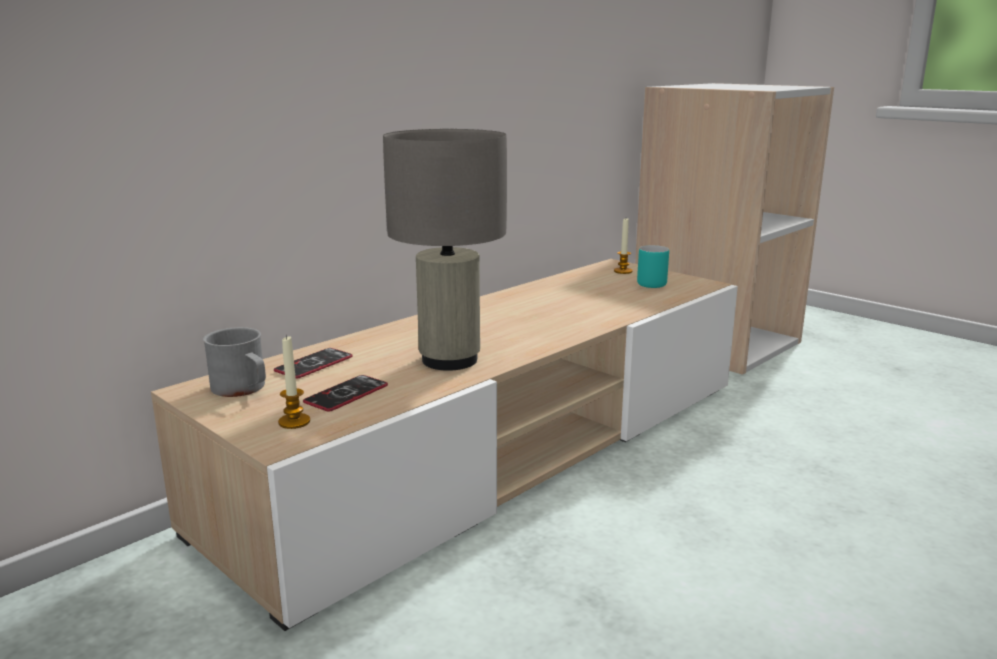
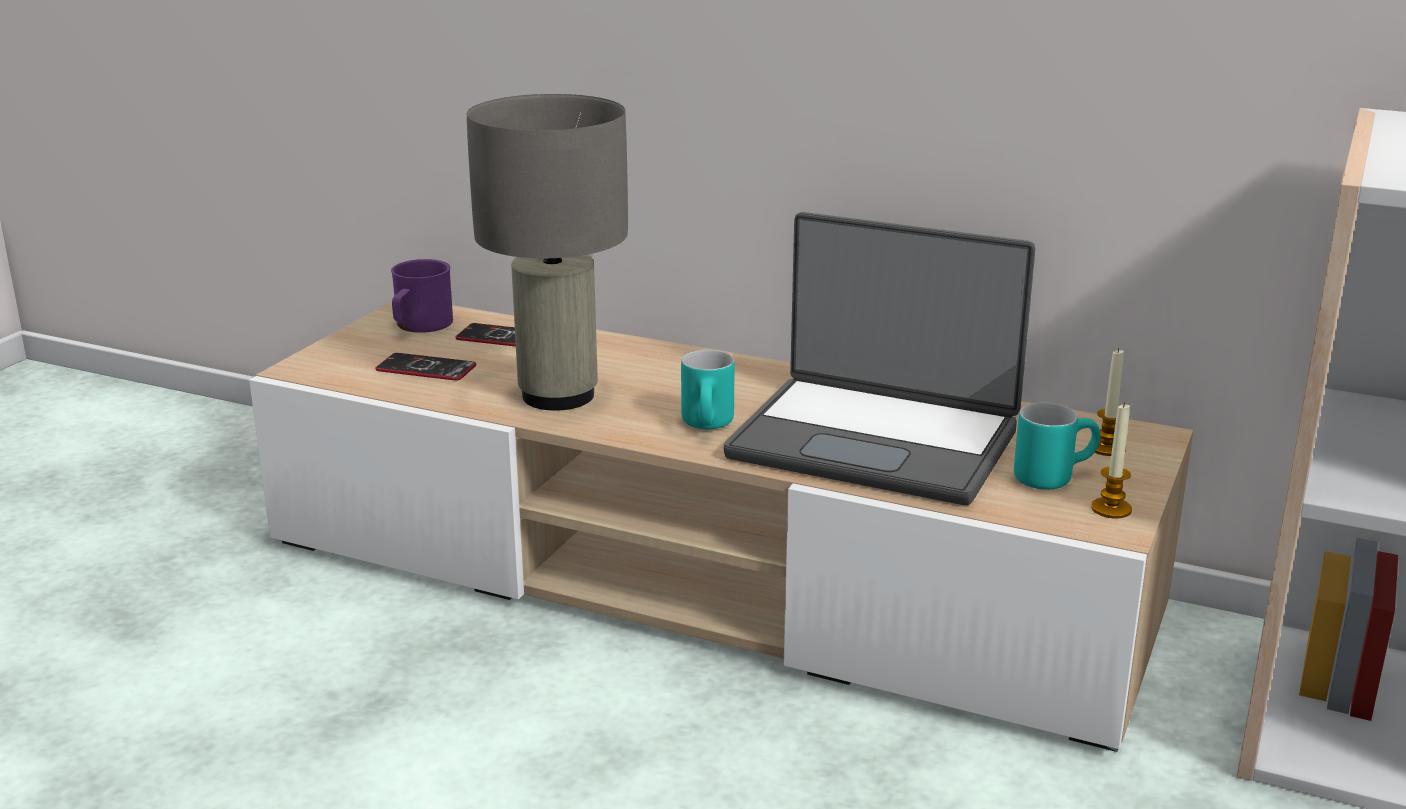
camera: 70 degrees right, 5 degrees up
grey mug [203,327,266,397] -> purple mug [391,259,453,333]
candle [278,335,310,429] -> candle moved to [1091,402,1132,519]
none -> turquoise mug [681,350,735,429]
none -> laptop [724,212,1036,505]

